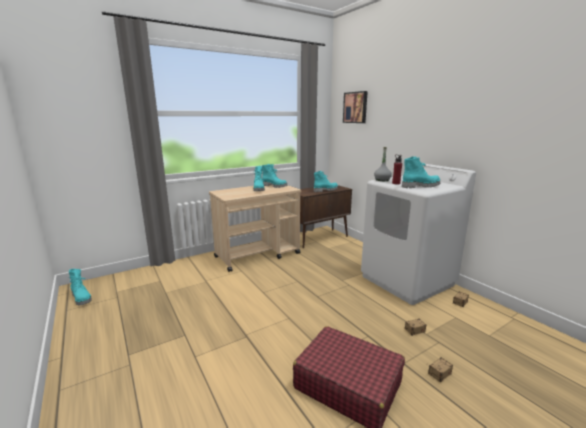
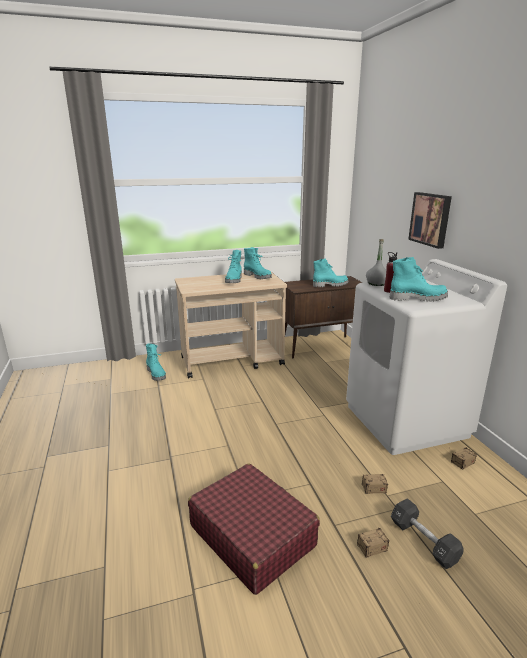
camera: 15 degrees right, 5 degrees up
turquoise boot [69,269,92,305] -> turquoise boot moved to [146,344,166,381]
picture [343,91,368,123] -> picture moved to [408,192,452,249]
none -> black dumbbell [391,498,464,569]

